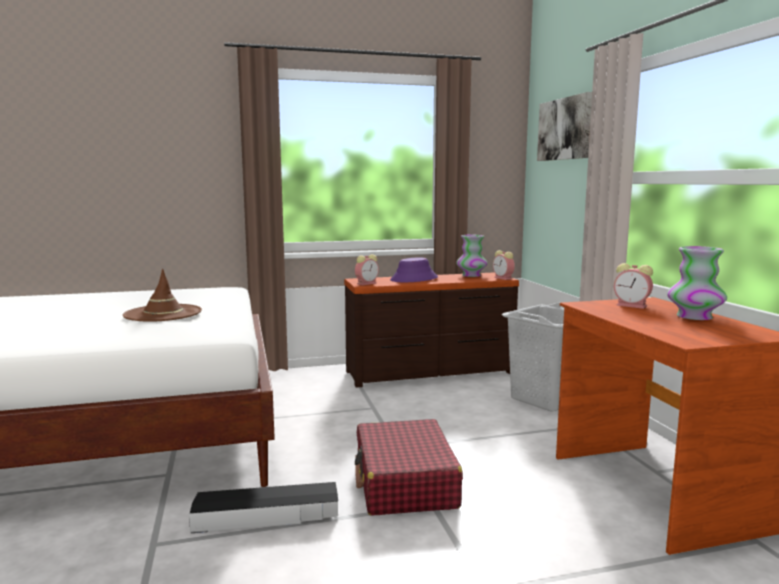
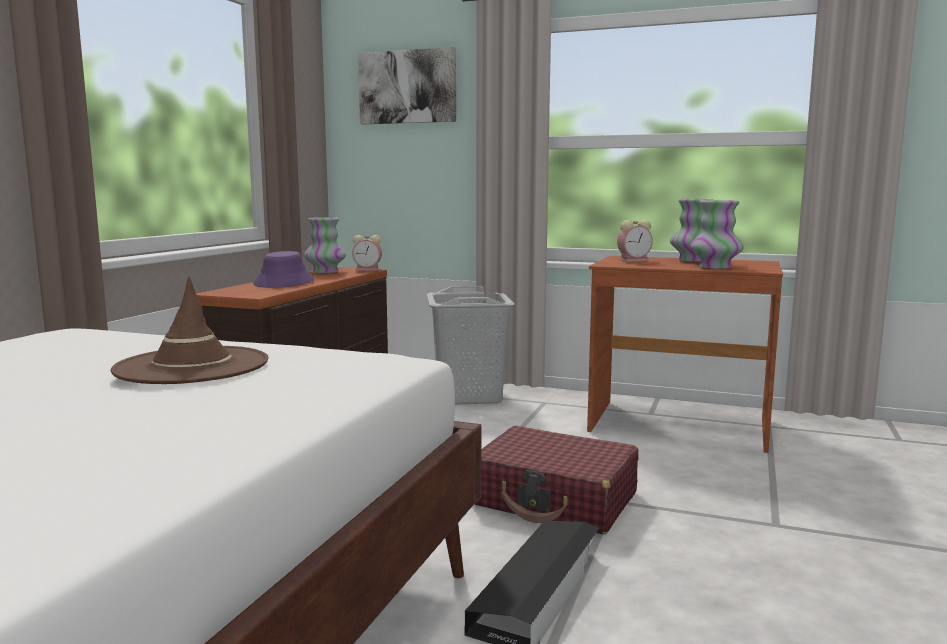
camera: 55 degrees left, 0 degrees up
alarm clock [355,254,379,285] -> none
none -> vase [690,200,744,269]

